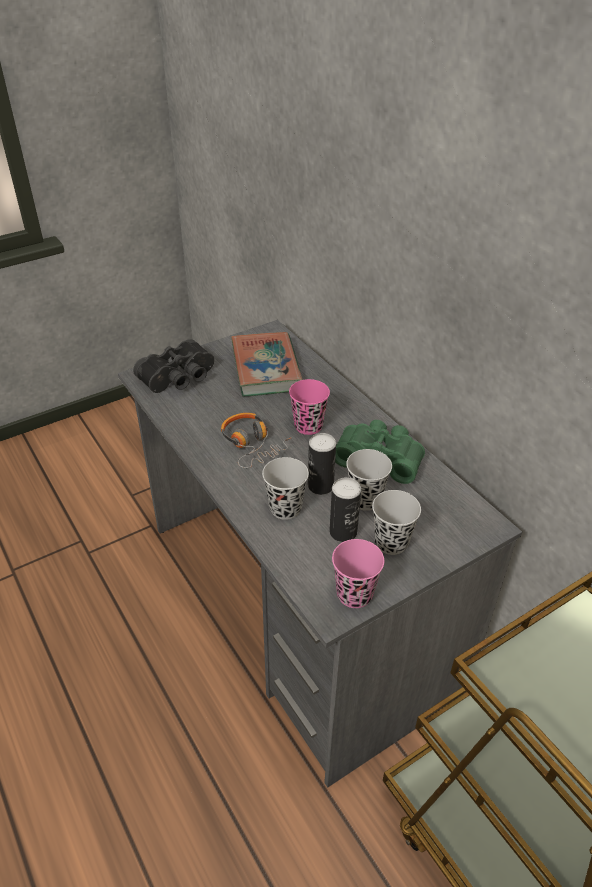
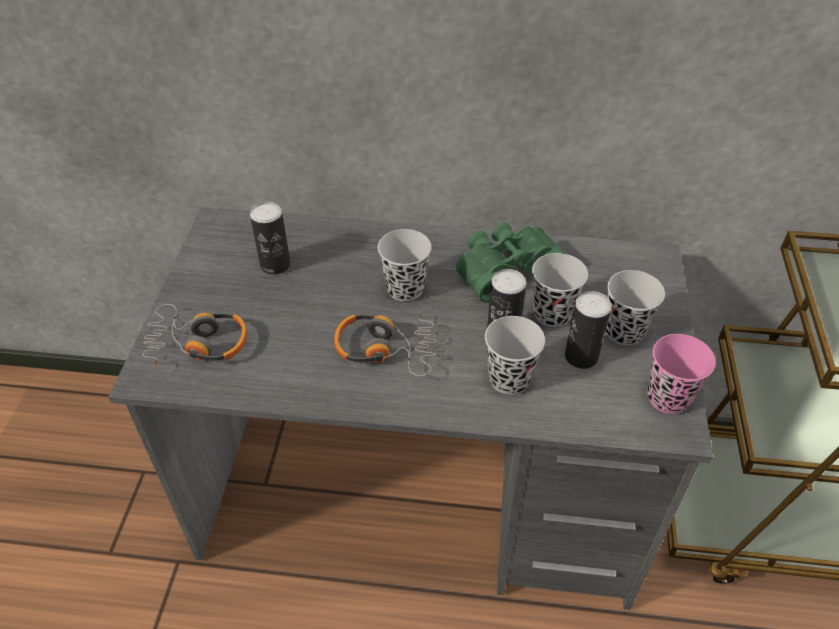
camera: 50 degrees left, 5 degrees up
black binoculars [133,339,214,393] -> headphones [143,304,247,369]
book [231,332,303,397] -> can [250,202,290,275]
pink cup [289,379,330,435] -> black cup [378,229,431,301]

